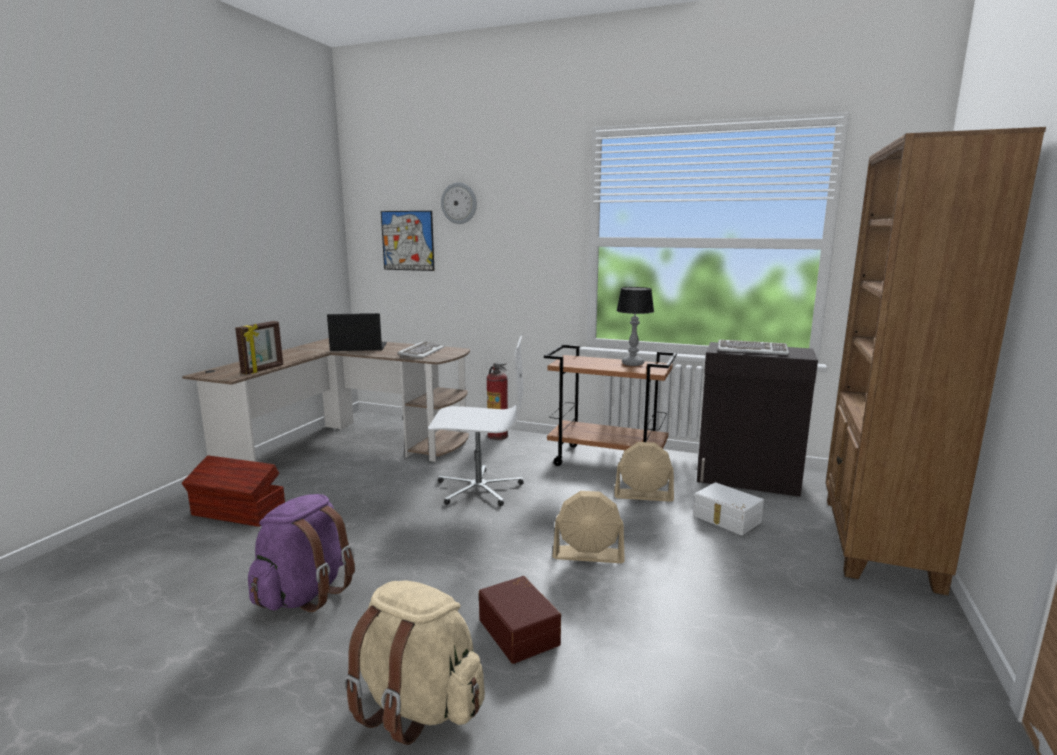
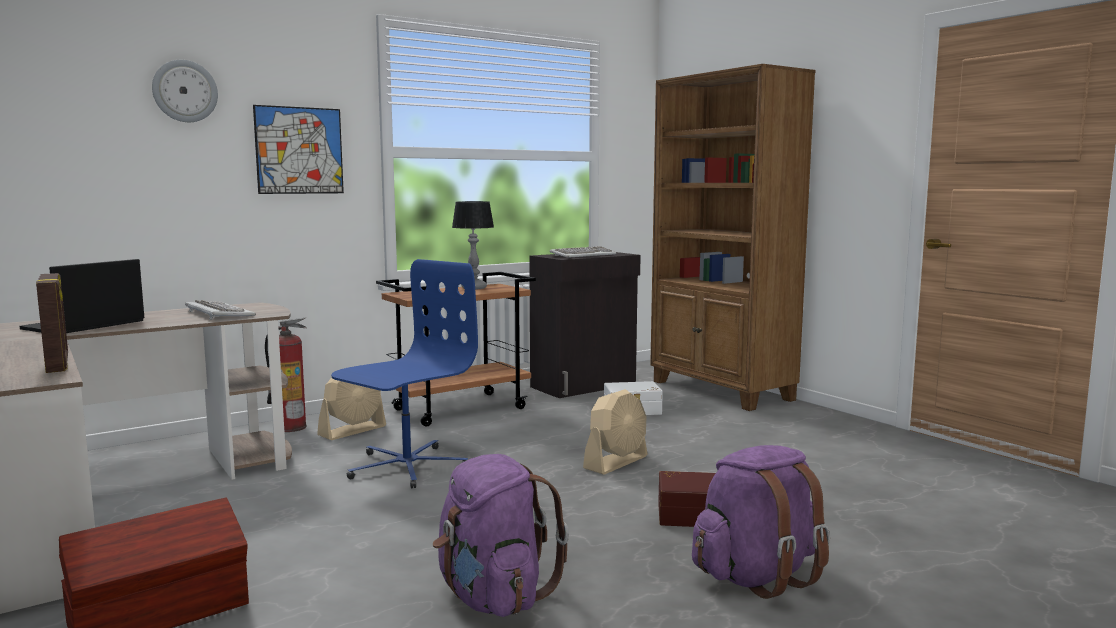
camera: 55 degrees left, 5 degrees down
beige backpack [344,581,485,745] -> purple backpack [692,445,830,599]
picture [381,211,434,271] -> picture moved to [253,105,344,194]
white office chair [428,336,524,506] -> blue office chair [331,259,478,488]
beige fan [614,442,674,502] -> beige fan moved to [317,378,386,440]

